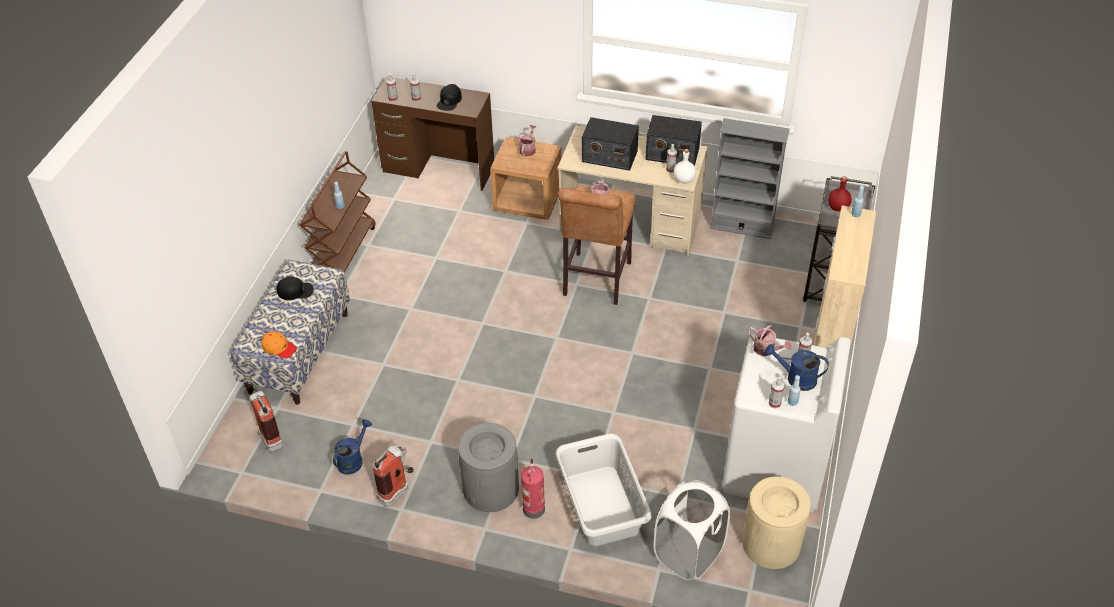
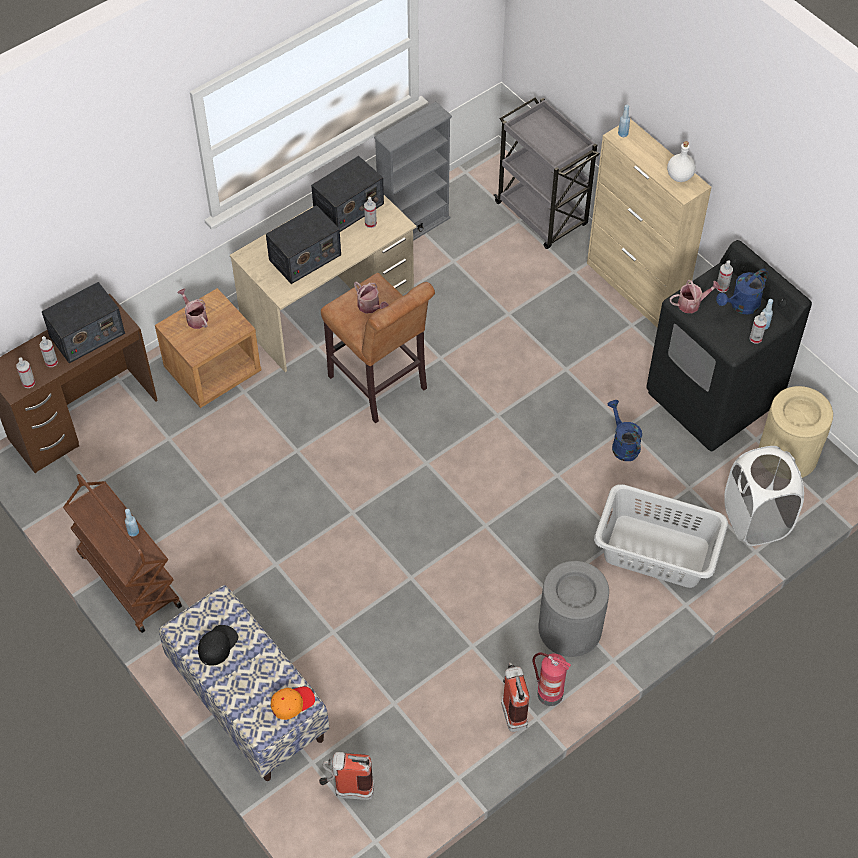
camera: 55 degrees left, 10 degrees up
blue watering can [333,419,372,475] -> blue watering can moved to [607,400,642,461]
black cap [437,84,462,111] -> radio [42,282,125,363]
fire extinguisher [521,459,545,519] -> fire extinguisher moved to [533,652,571,706]
white bottle [673,149,696,184] -> white bottle moved to [667,141,696,182]
white washing machine [722,334,851,512] -> black washing machine [647,240,812,451]
red bottle [828,176,852,212] -> none

